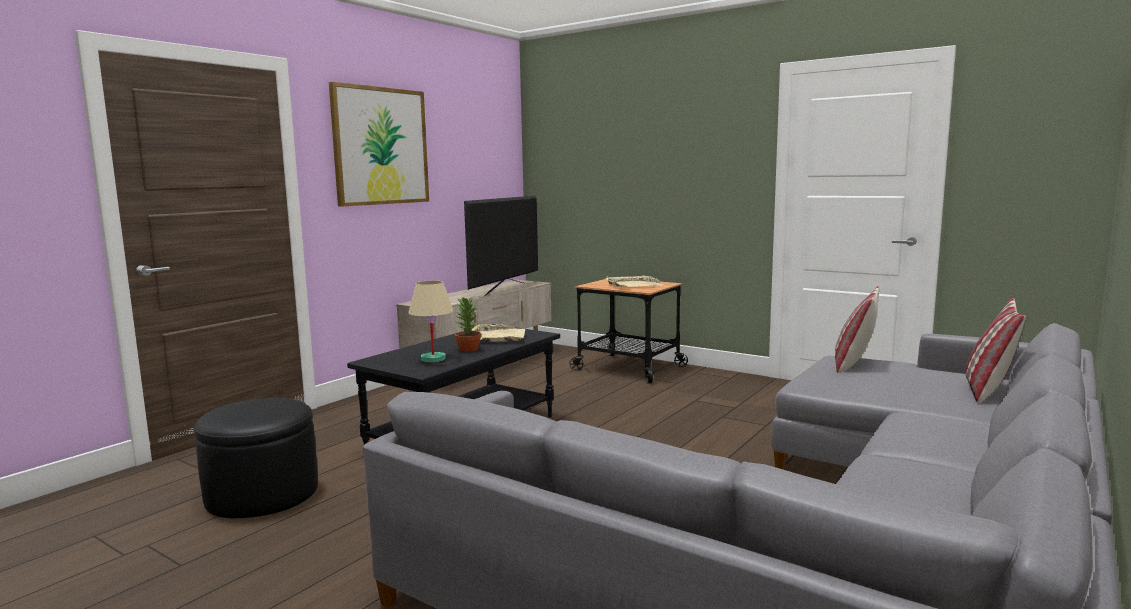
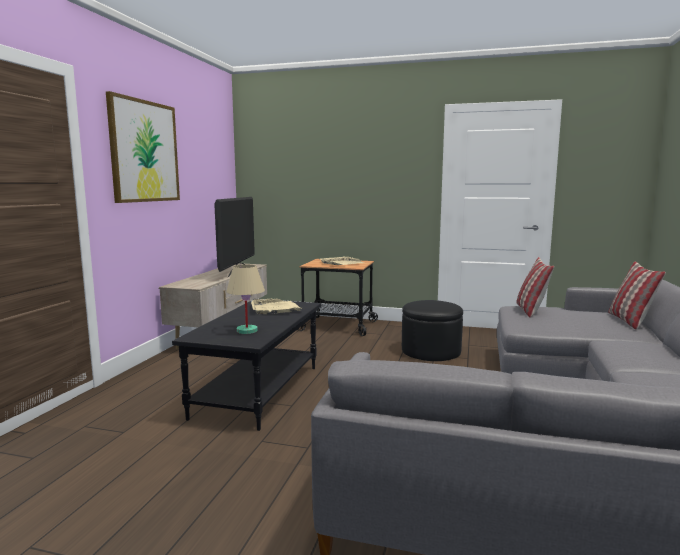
camera: 20 degrees left, 0 degrees up
black ottoman [194,398,318,518] -> black ottoman moved to [402,300,463,361]
potted plant [454,297,482,352] -> none

